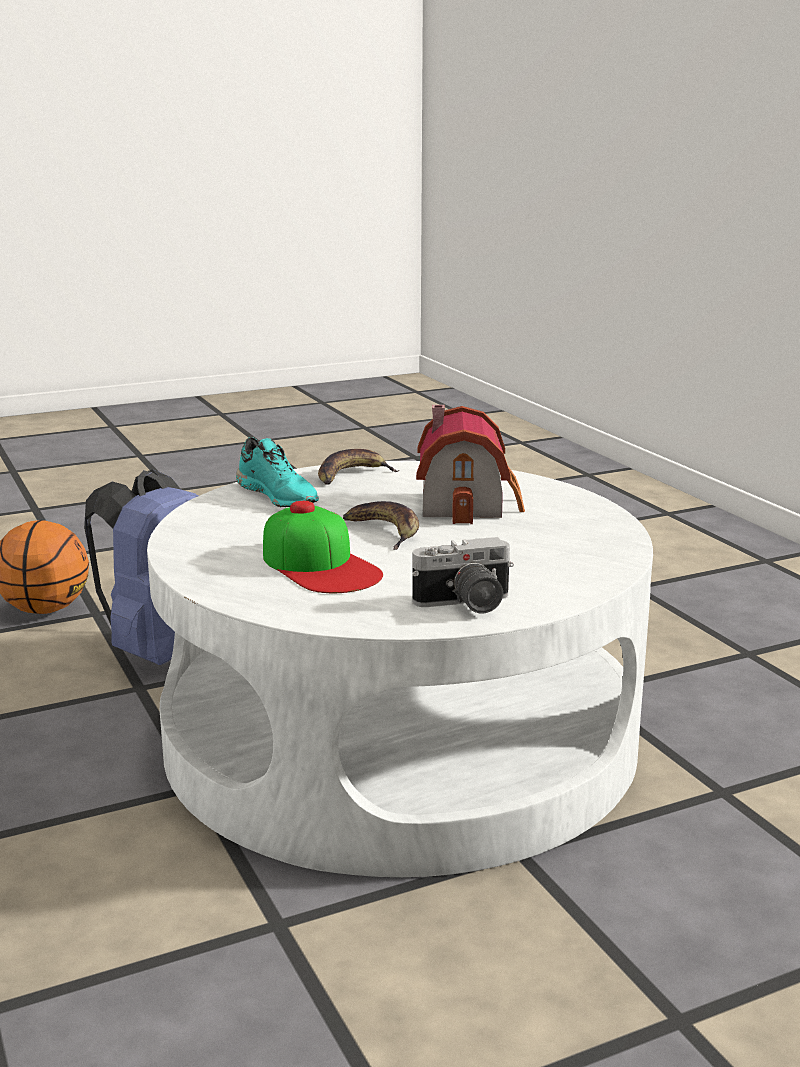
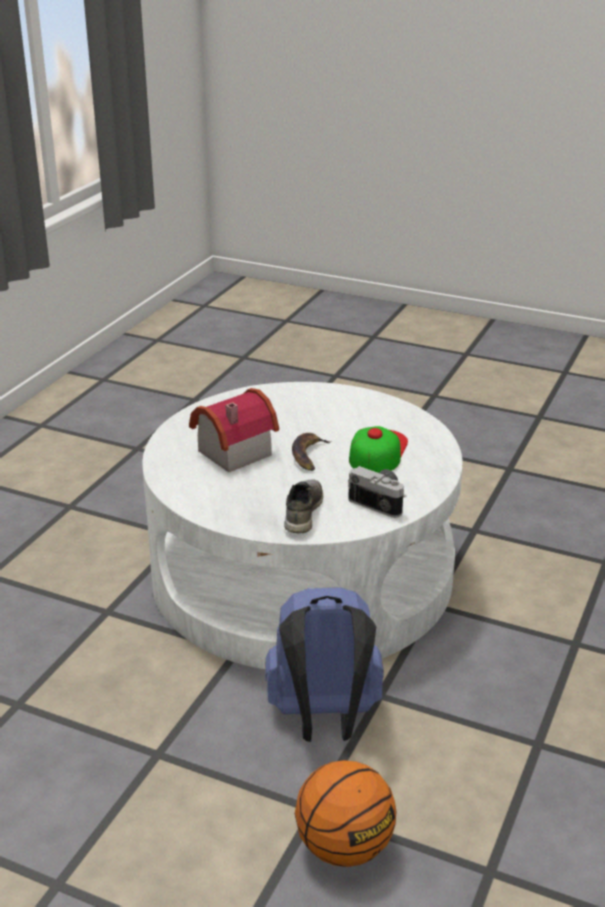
camera: 130 degrees left, 10 degrees up
turquoise shoe [236,437,319,507] -> grey shoe [284,479,323,533]
banana [318,449,400,485] -> none
camera [412,537,514,614] -> camera moved to [348,466,406,518]

